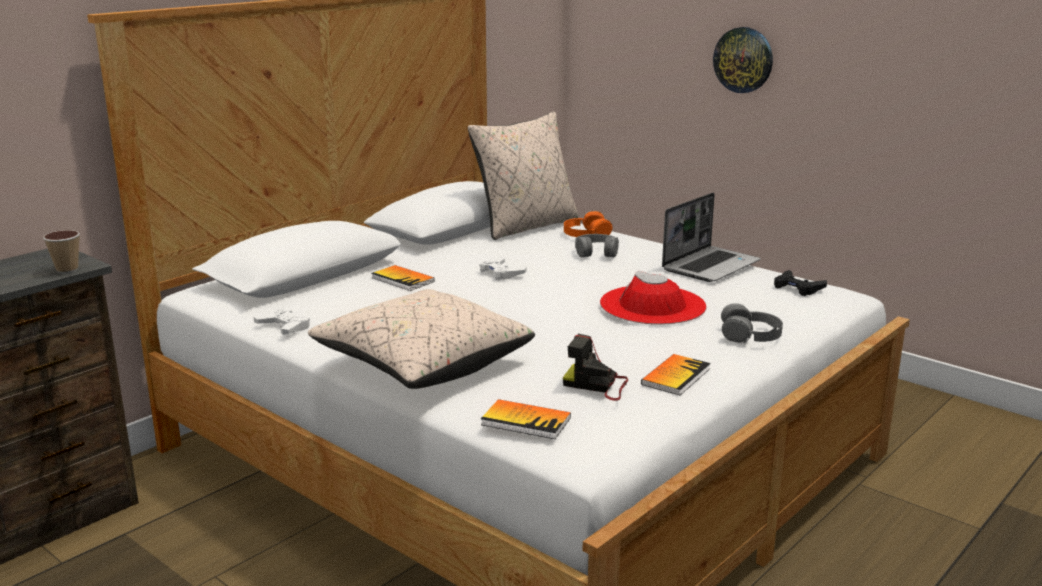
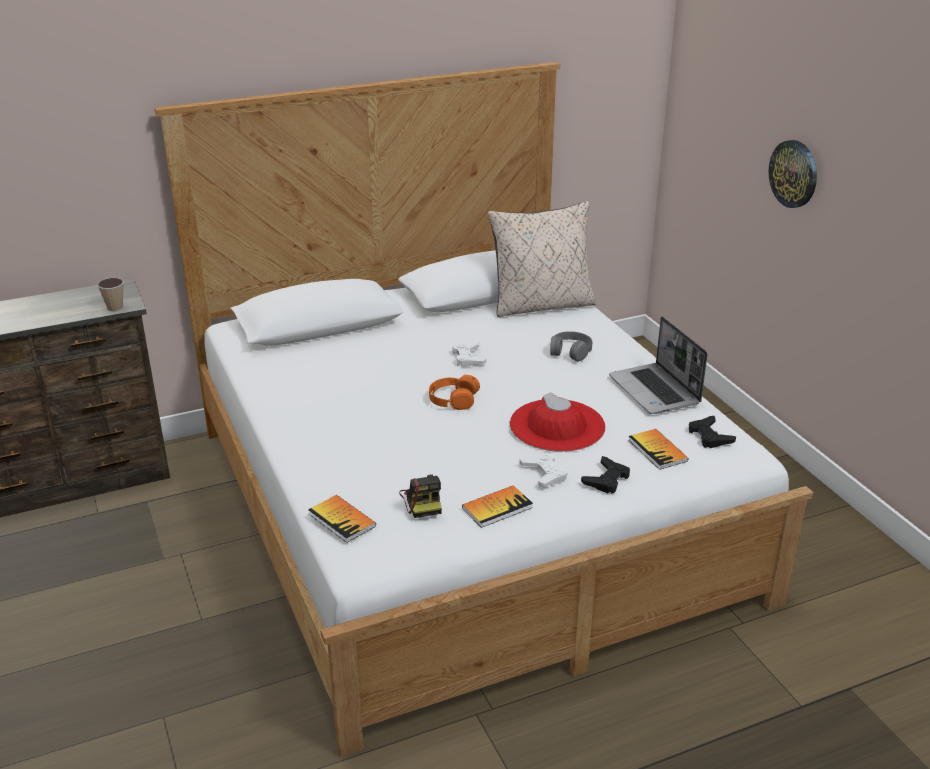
camera: 25 degrees right, 10 degrees up
white game controller [254,308,310,335] -> white game controller moved to [519,453,567,487]
beige pillow [308,289,535,389] -> none
book [371,265,435,291] -> book moved to [629,429,688,470]
camera [563,334,628,401] -> camera turned 150 degrees counterclockwise [399,474,442,518]
orange headphones [564,211,612,237] -> orange headphones moved to [429,375,480,410]
laptop [662,193,761,282] -> laptop turned 90 degrees clockwise [609,316,707,414]
grey headphones [721,303,783,343] -> black game controller [581,456,630,494]

